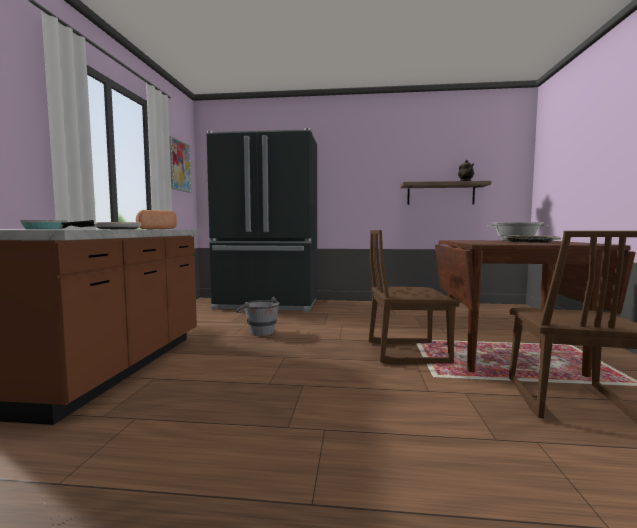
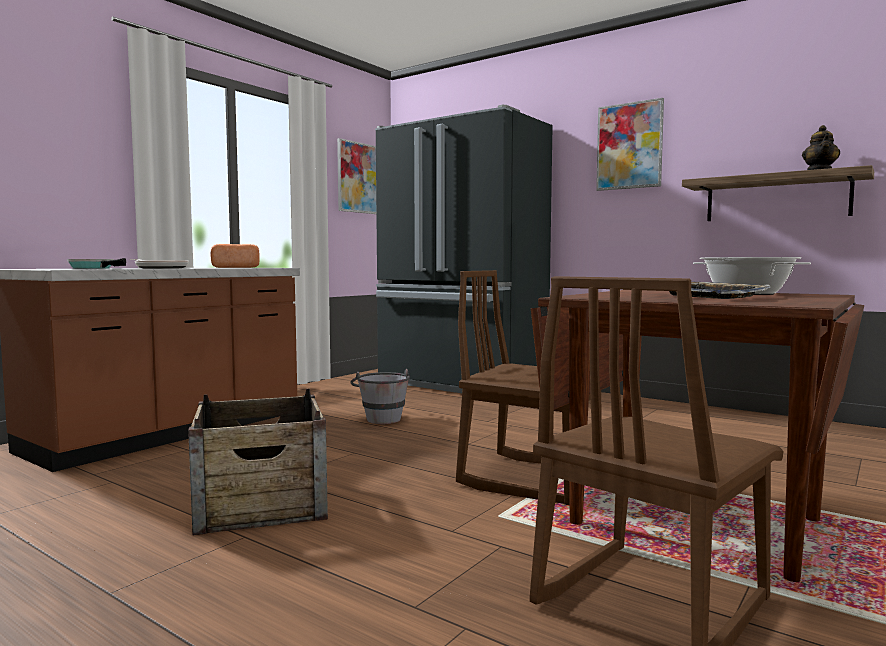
camera: 30 degrees right, 0 degrees up
none -> crate [188,389,328,535]
none -> picture [596,98,664,191]

